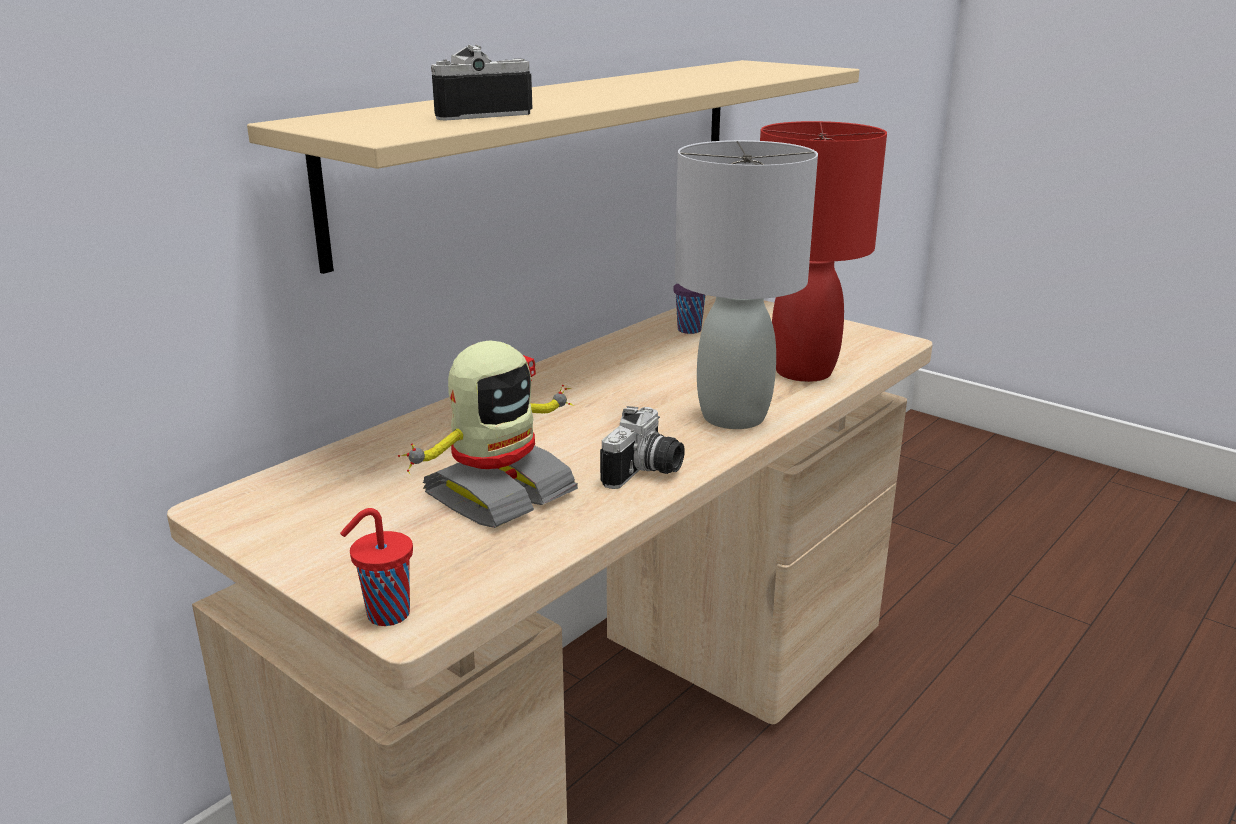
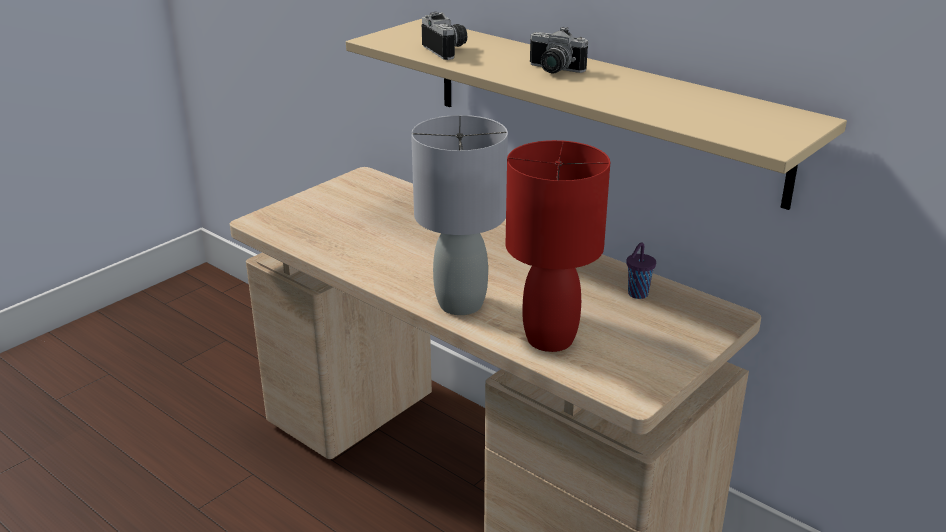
camera: 90 degrees right, 5 degrees up
red cup [340,508,413,626] -> none
toy robot [398,340,578,528] -> none
camera [600,406,685,489] -> camera moved to [530,27,588,73]

